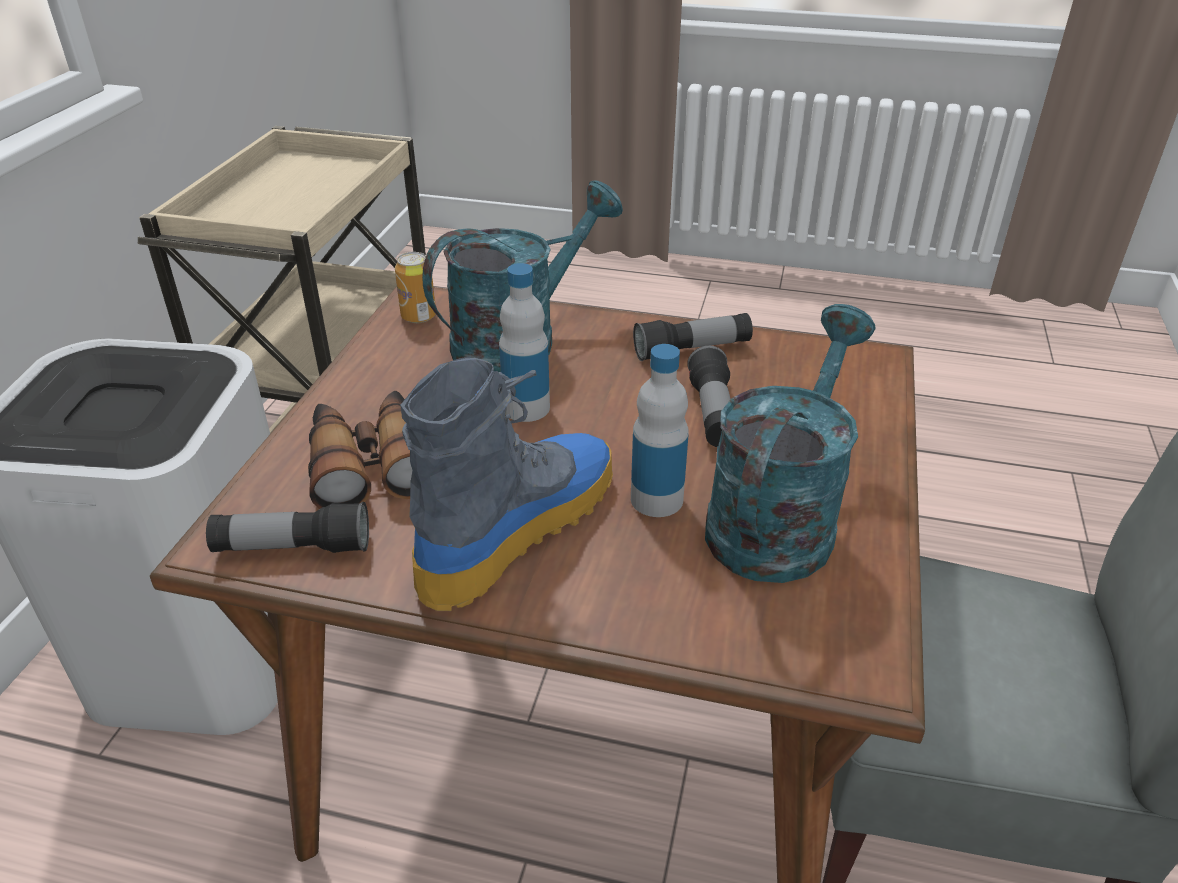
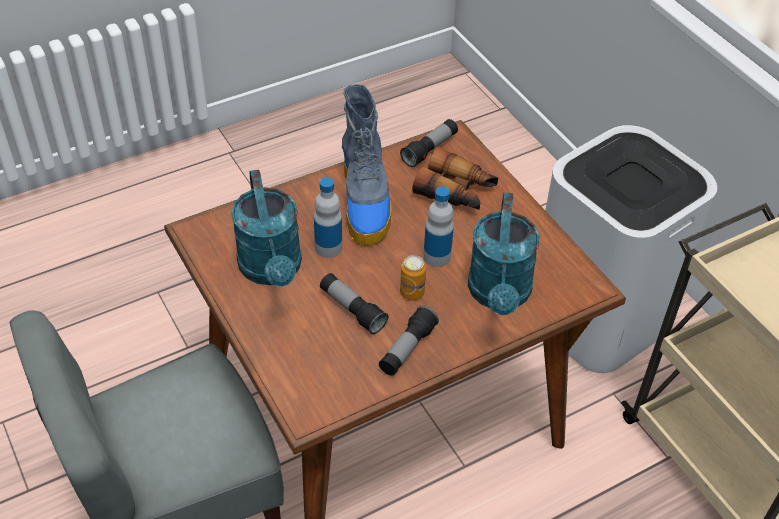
camera: 135 degrees right, 10 degrees up
can [395,252,436,323] -> can moved to [400,255,426,300]

